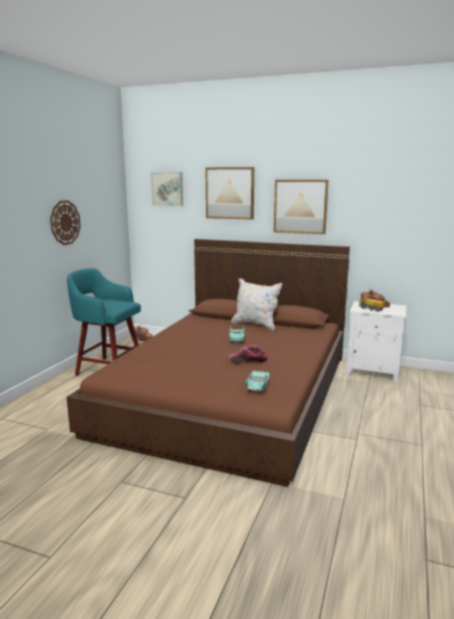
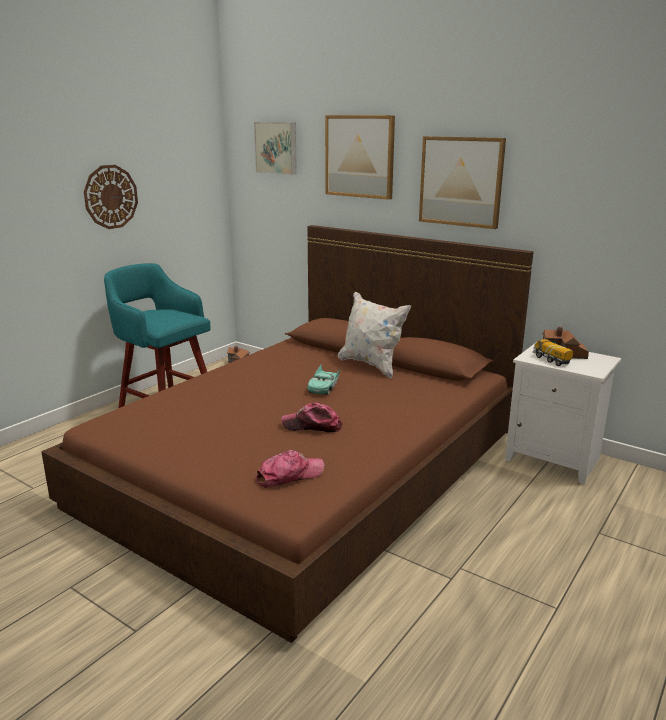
camera: 15 degrees right, 5 degrees up
turquoise toy car [245,371,270,391] -> cap [256,450,324,488]

